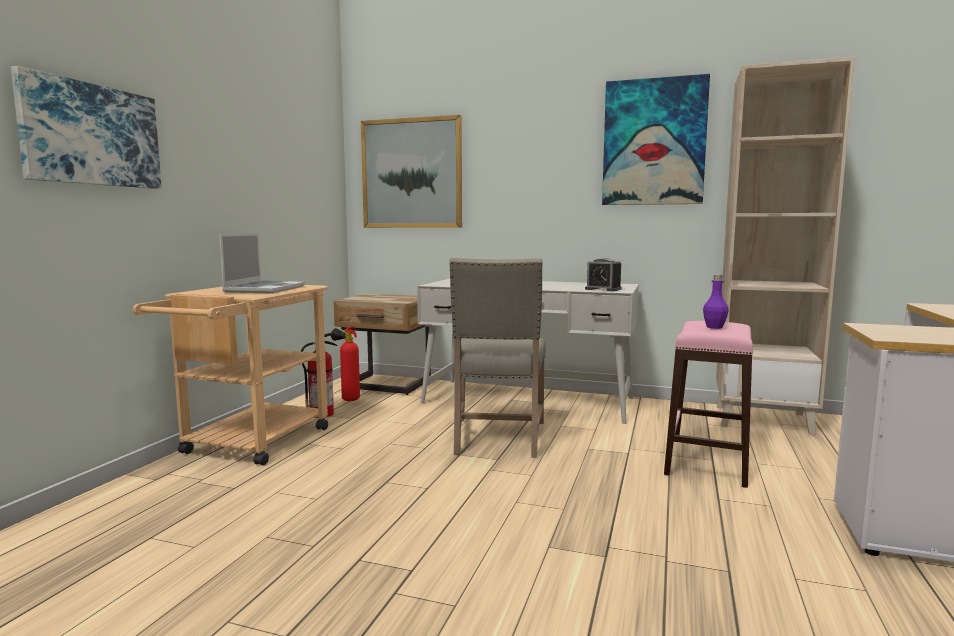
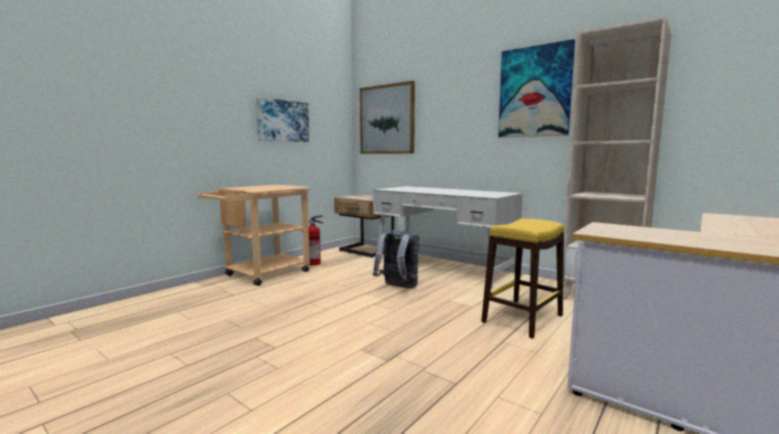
camera: 20 degrees right, 0 degrees up
picture [11,66,162,189] -> picture moved to [256,97,309,142]
laptop [219,233,305,293] -> none
fire extinguisher [331,326,360,401] -> none
beige chair [449,258,546,458] -> grey backpack [373,230,419,288]
alarm clock [585,258,622,291] -> none
pink stool [664,321,753,488] -> yellow stool [481,218,564,339]
purple bottle [703,275,729,329] -> none

